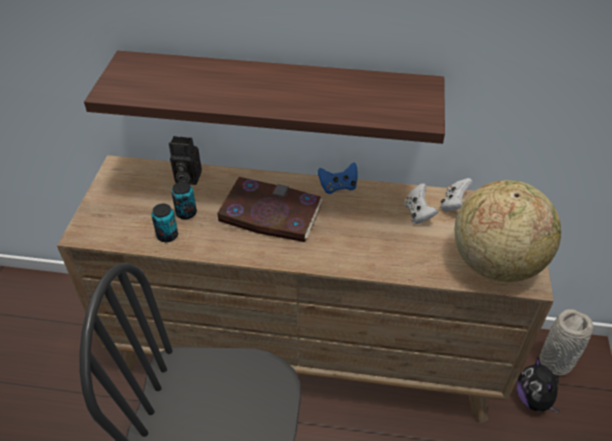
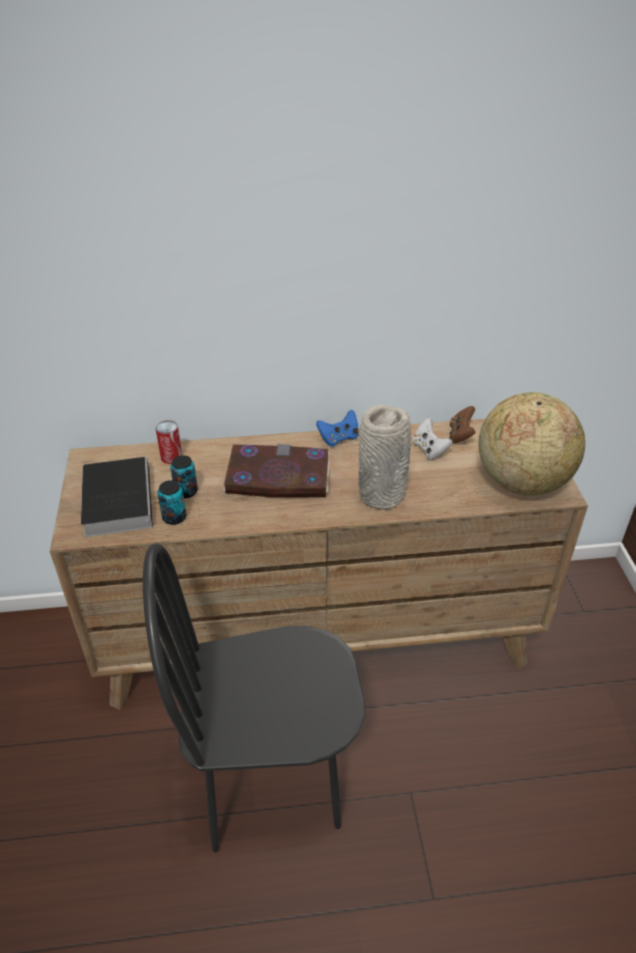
camera: 15 degrees left, 5 degrees down
shelf [84,51,445,144] -> none
camera [169,136,202,185] -> can [156,420,182,464]
white game controller [440,178,473,212] -> brown game controller [449,406,476,443]
plush toy [517,357,559,413] -> none
grey vase [540,309,593,376] -> grey vase moved to [358,405,411,510]
none -> book [81,457,153,537]

